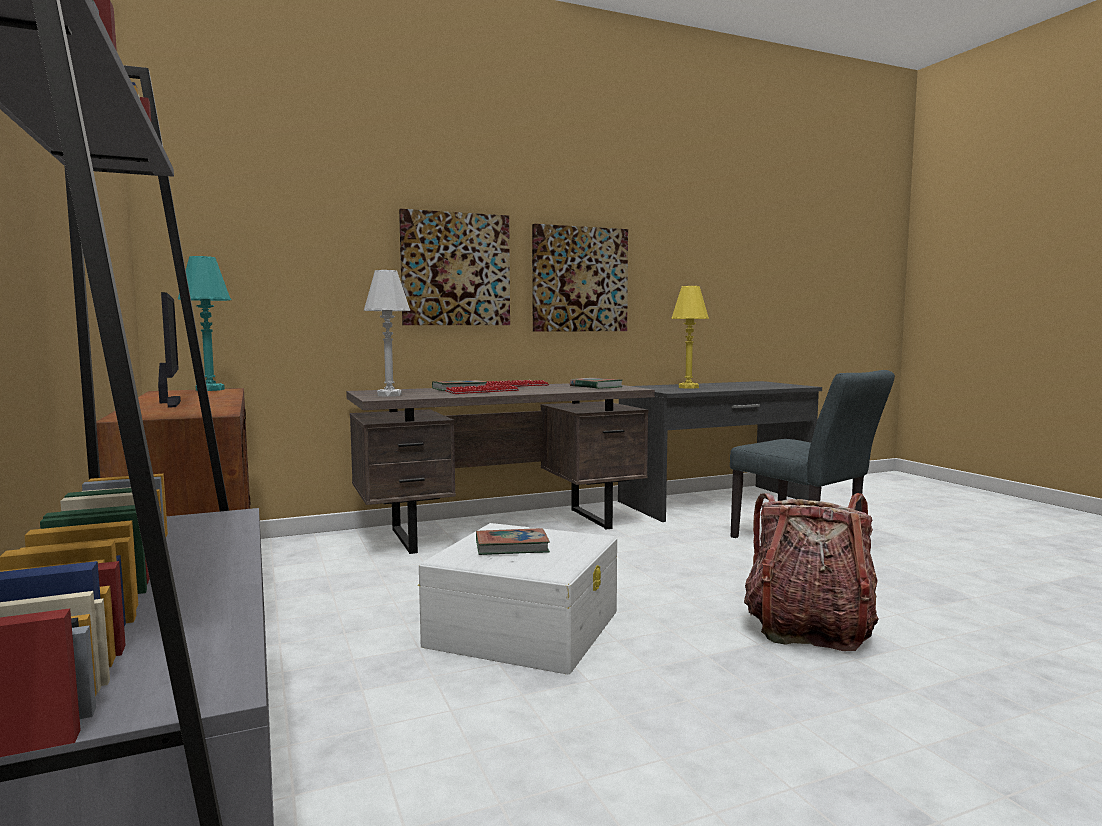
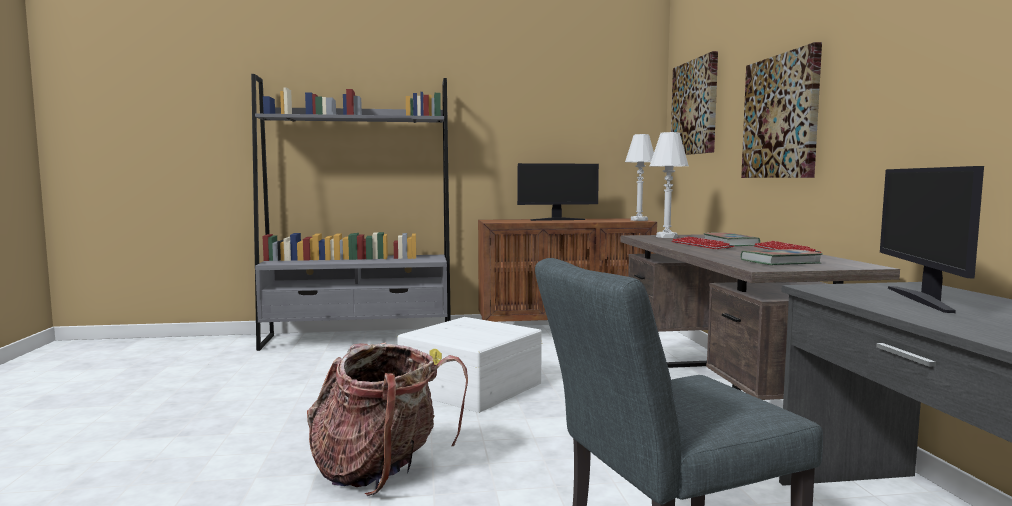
camera: 105 degrees right, 0 degrees up
turquoise table lamp [178,256,232,391] -> white table lamp [625,134,654,221]
book [476,528,550,555] -> none
picture [532,224,628,332] -> picture moved to [671,51,718,155]
yellow table lamp [671,286,709,389] -> monitor [880,166,984,313]

